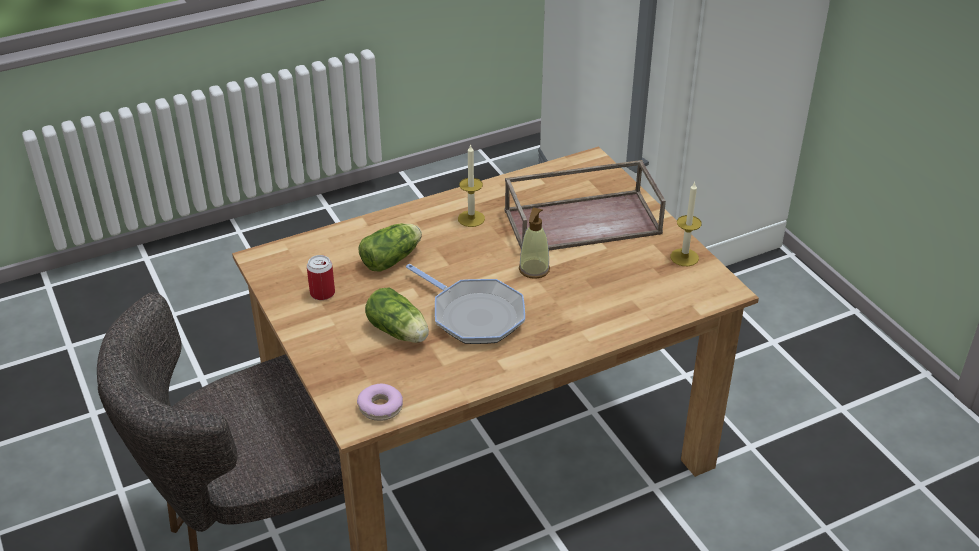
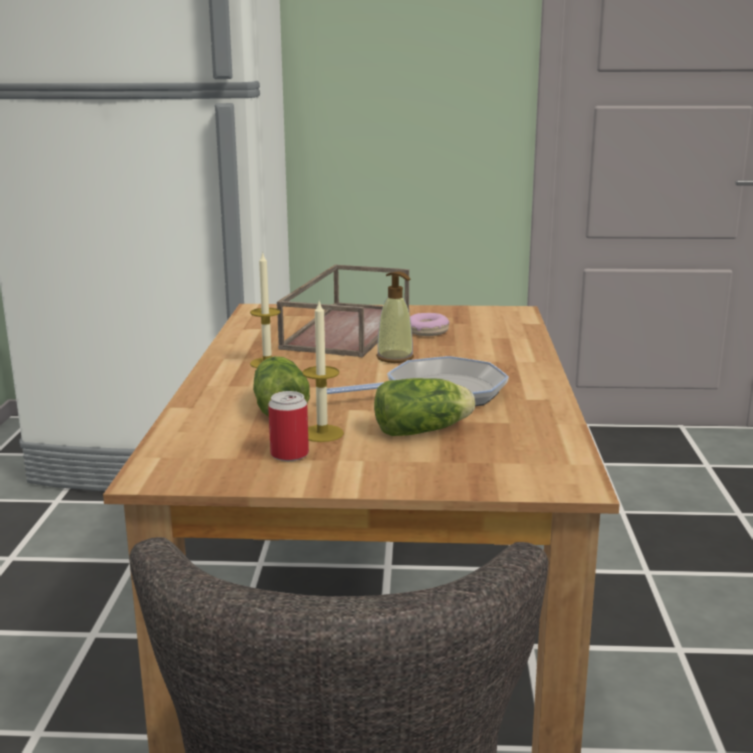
camera: 60 degrees left, 20 degrees down
donut [357,384,403,421] -> donut moved to [410,313,449,336]
candle [670,182,702,266] -> candle moved to [302,302,344,442]

